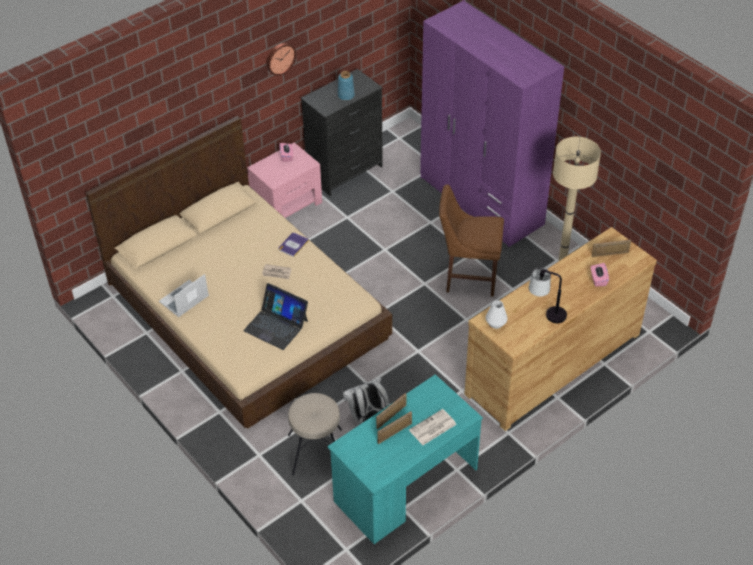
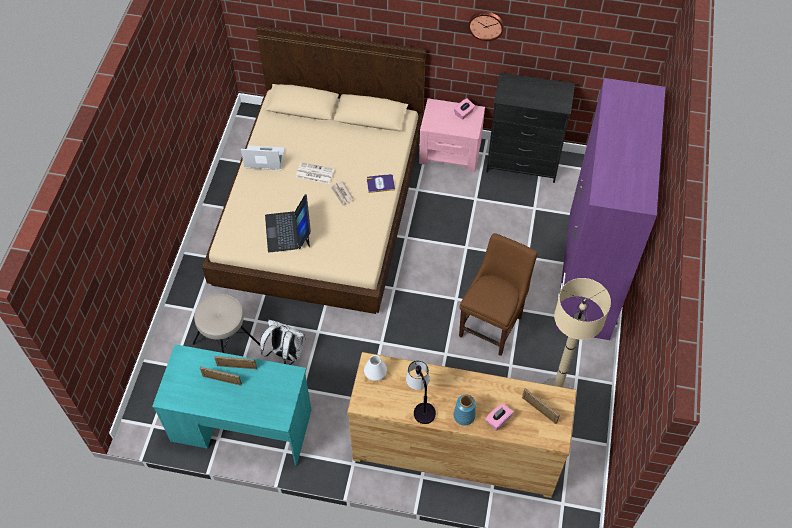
camera: 50 degrees right, 10 degrees up
blue vase [338,71,355,101] -> blue vase moved to [454,395,476,425]
newspaper [409,409,457,445] -> newspaper moved to [296,162,335,184]
brown chair [439,185,504,297] -> brown chair turned 60 degrees clockwise [459,233,537,356]

